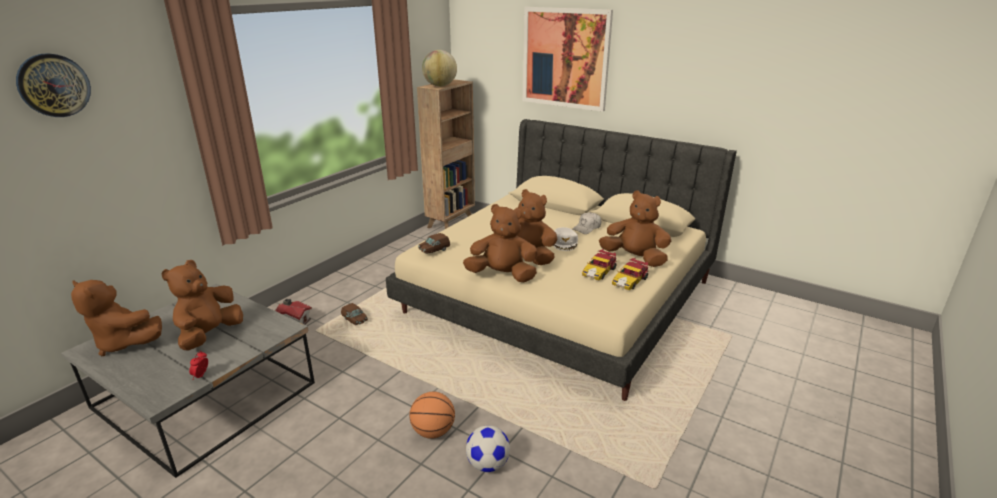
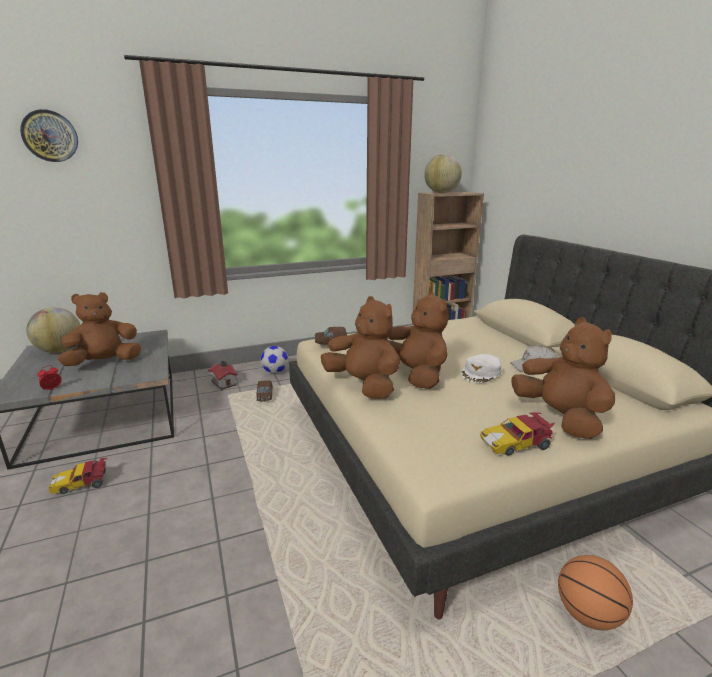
camera: 35 degrees right, 5 degrees down
brown plush toy [71,280,162,356] -> globe [26,307,80,353]
basketball [409,392,455,439] -> basketball moved to [558,555,633,630]
football [466,426,510,472] -> football moved to [261,346,288,373]
picture [523,7,613,112] -> none
toy car [582,249,617,280] -> toy car moved to [48,458,108,494]

